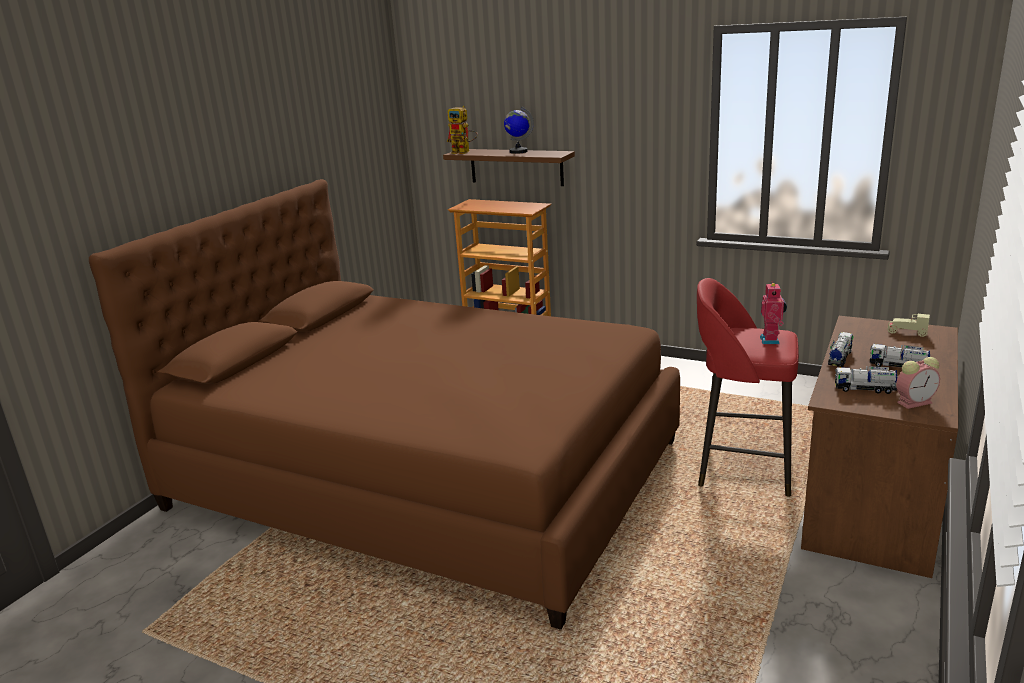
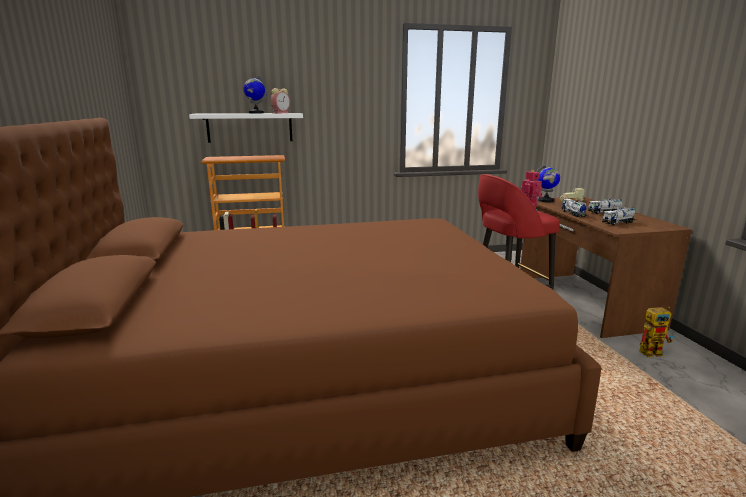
camera: 40 degrees left, 5 degrees down
brown shelf [443,149,575,186] -> white shelf [189,113,303,143]
toy robot [447,106,478,154] -> toy robot moved to [639,306,673,357]
alarm clock [896,357,940,409] -> alarm clock moved to [271,88,290,113]
none -> globe [536,164,560,203]

